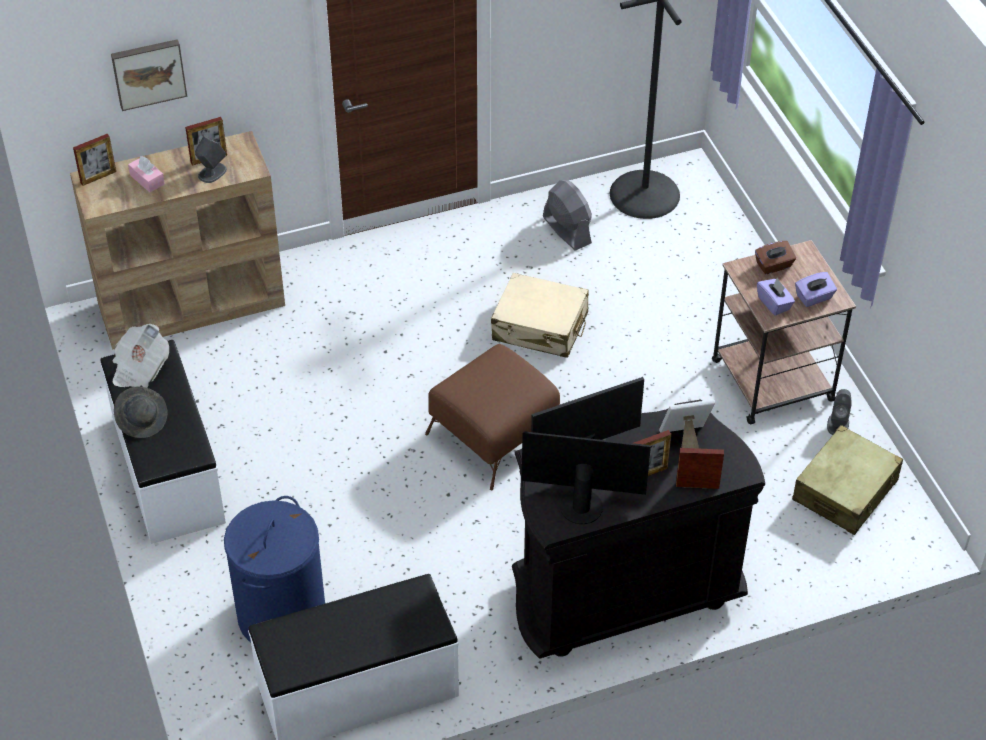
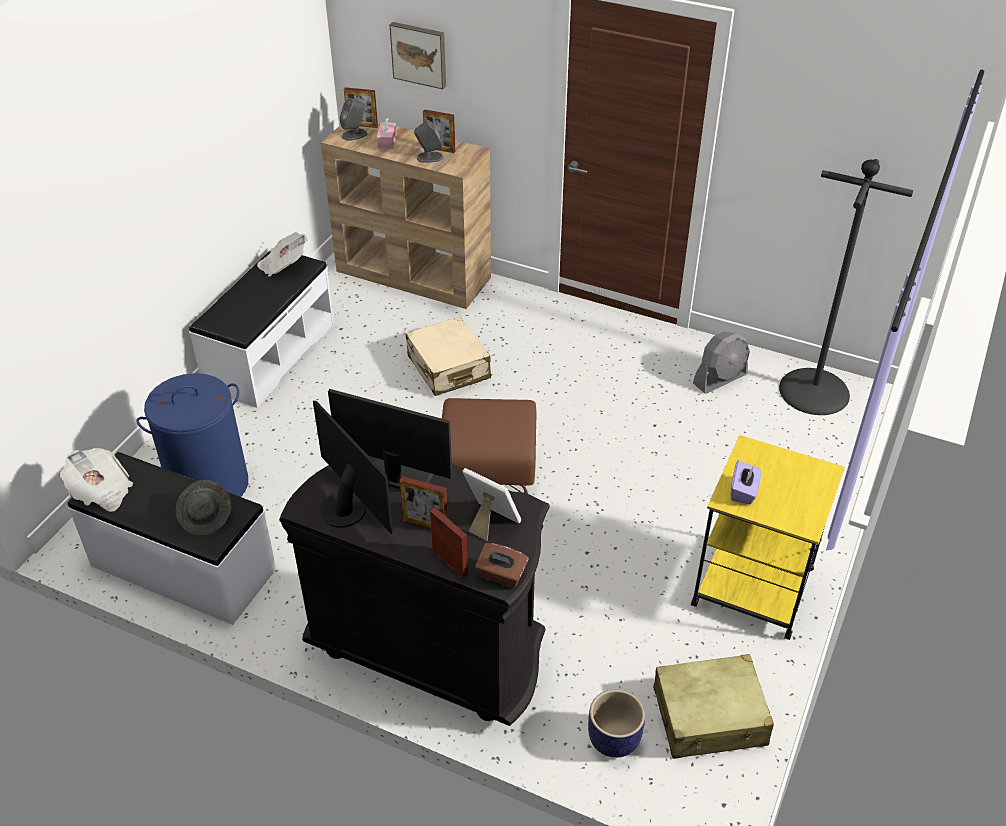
camera: 45 degrees right, 5 degrees down
grey hat [114,386,168,438] -> grey hat moved to [176,480,231,535]
beige suitcase [491,273,589,358] -> beige suitcase moved to [406,316,491,396]
grey fan [543,180,592,251] -> grey fan turned 45 degrees clockwise [693,332,750,394]
brown cart [712,240,856,425] -> yellow cart [691,435,845,640]
brown tissue box [755,241,796,274] -> brown tissue box moved to [475,543,528,588]
purple tissue box [795,272,837,307] -> none
grey speaker [827,389,852,435] -> grey speaker moved to [340,98,367,141]
none -> newspaper [60,448,133,512]
none -> planter [588,689,645,758]

